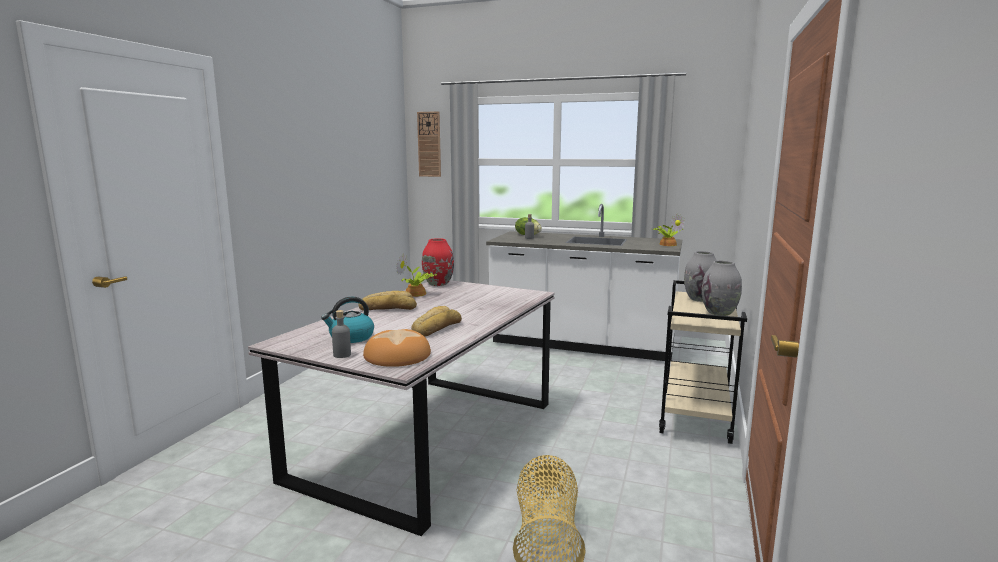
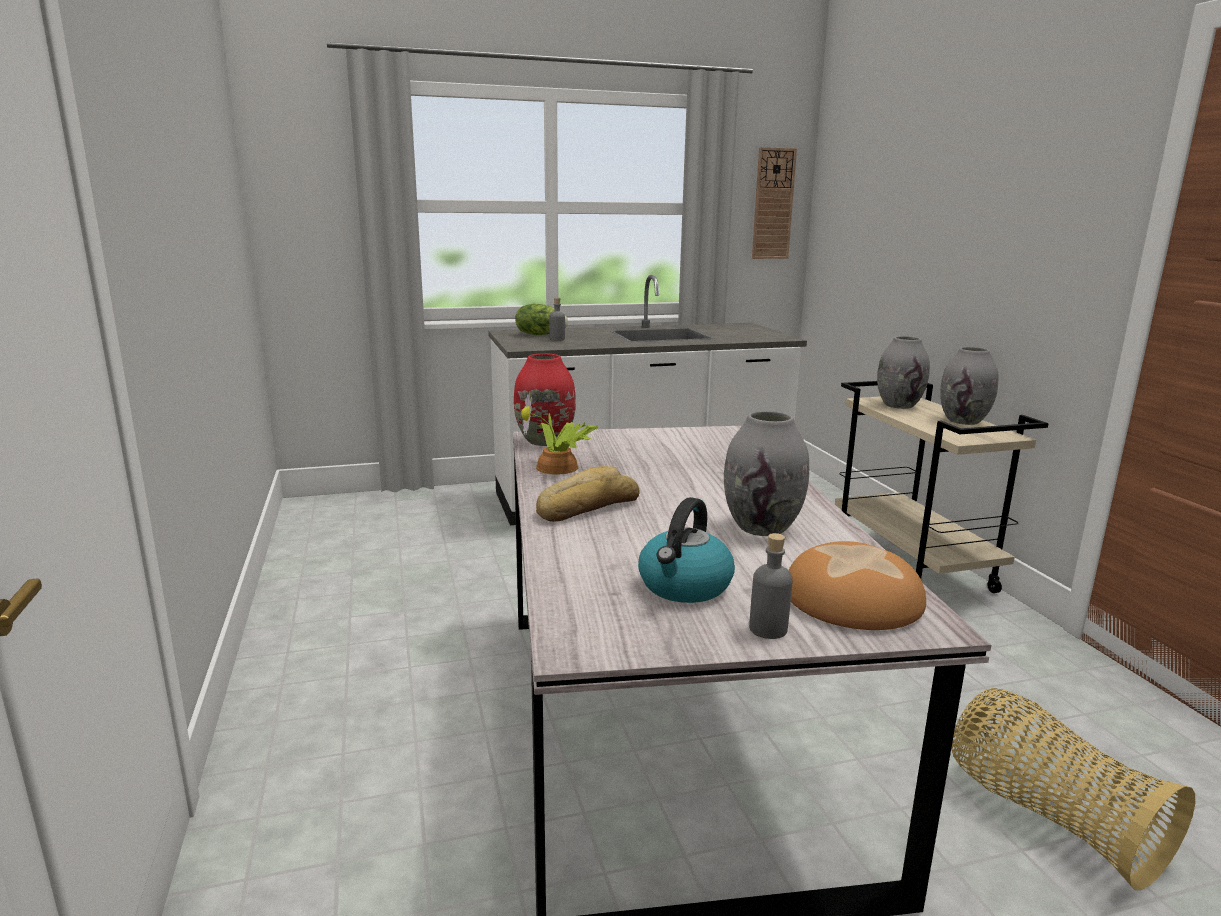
camera: 35 degrees left, 5 degrees up
bread [411,306,462,337] -> grey vase [724,411,809,536]
wall clock [417,111,441,177] -> wall clock moved to [752,147,797,259]
potted plant [654,214,685,246] -> none

